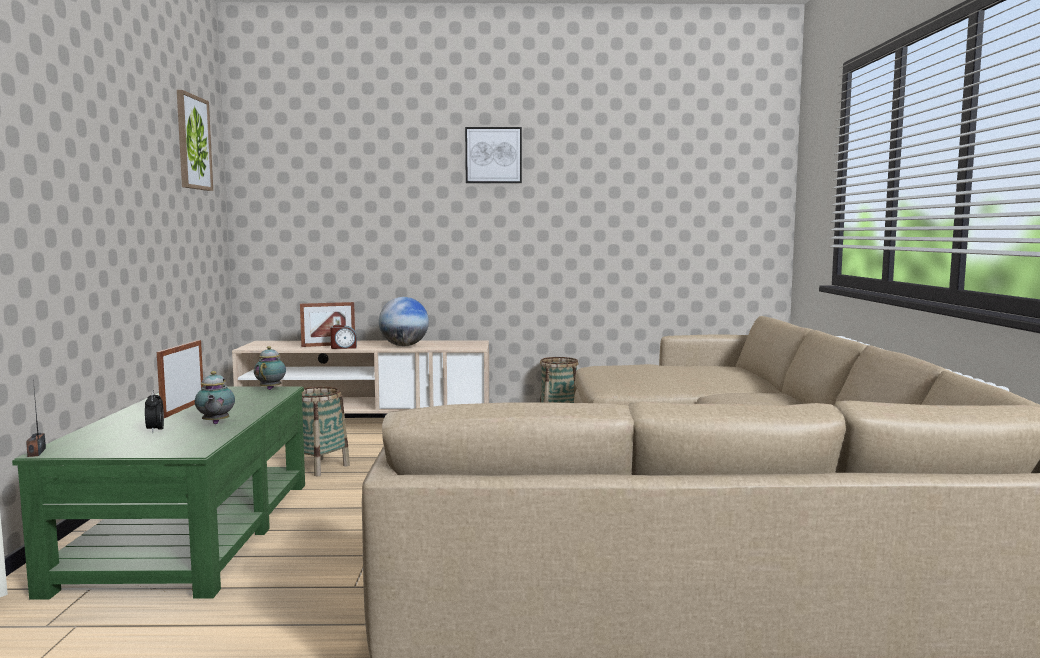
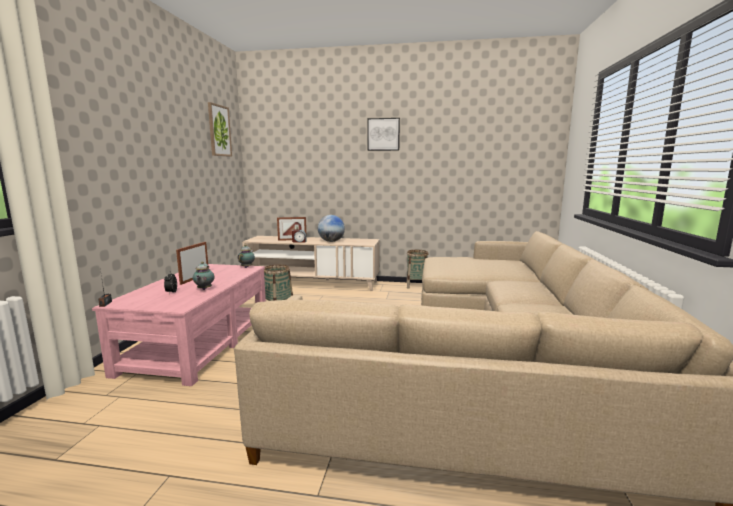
camera: 10 degrees right, 5 degrees up
green coffee table [12,386,305,600] -> pink coffee table [92,264,266,386]

